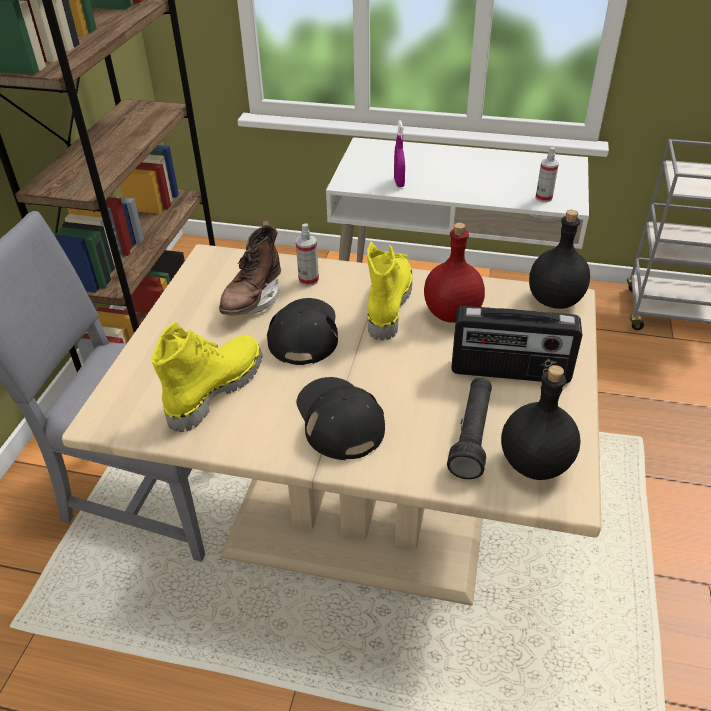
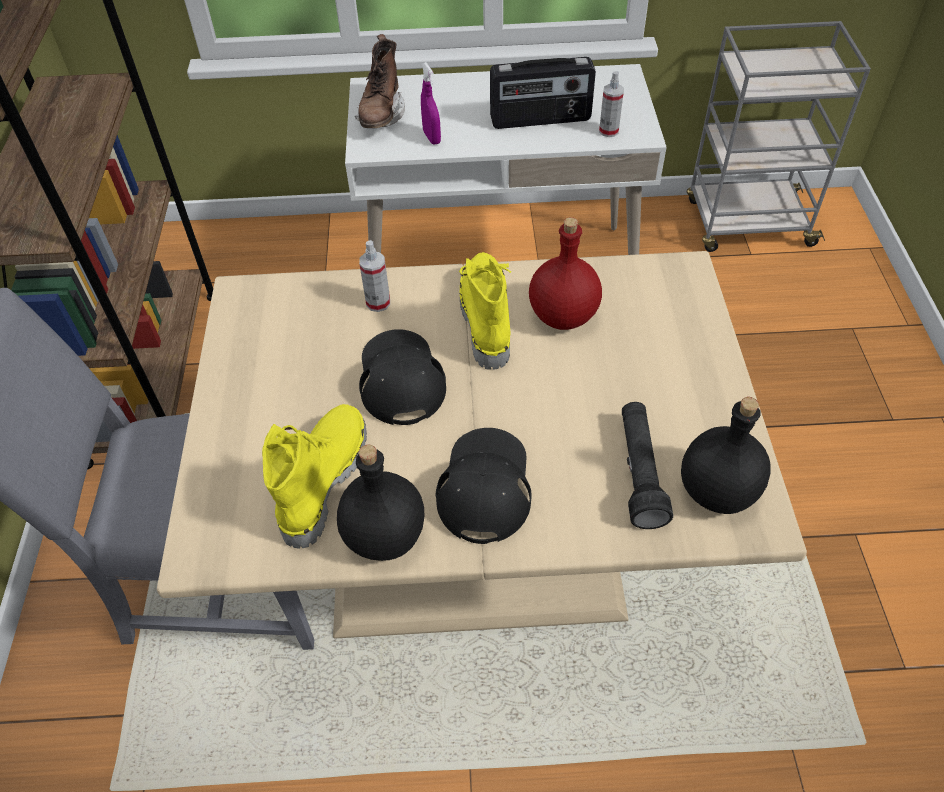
camera: 15 degrees left, 10 degrees up
brown boot [219,220,281,316] -> brown boot moved to [355,34,405,128]
black cap [297,377,385,460] -> black cap turned 45 degrees clockwise [436,428,532,544]
radio [451,306,582,383] -> radio moved to [490,57,596,129]
black bottle [529,210,590,309] -> black bottle moved to [337,445,424,561]

